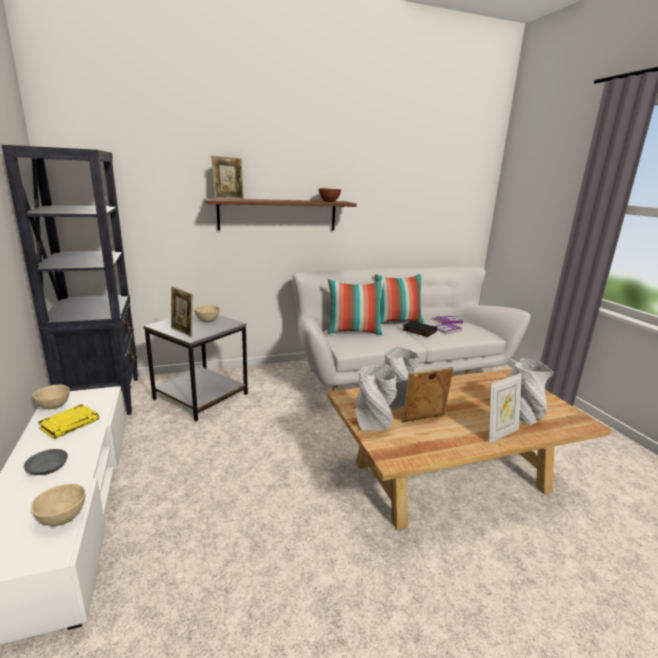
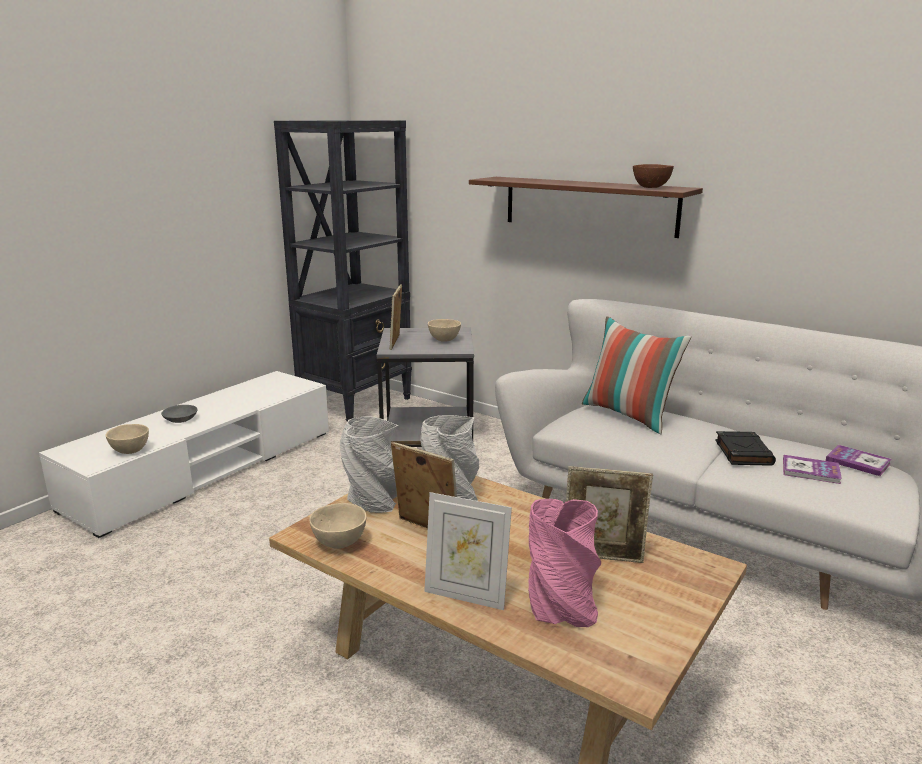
camera: 55 degrees right, 0 degrees up
beige bowl [32,384,70,409] -> beige bowl moved to [309,503,366,549]
yellow book [38,404,99,439] -> none
picture frame [211,156,244,199] -> picture frame moved to [566,466,653,563]
pillow [375,273,424,324] -> none
grey vase [510,358,554,425] -> pink vase [528,499,601,627]

